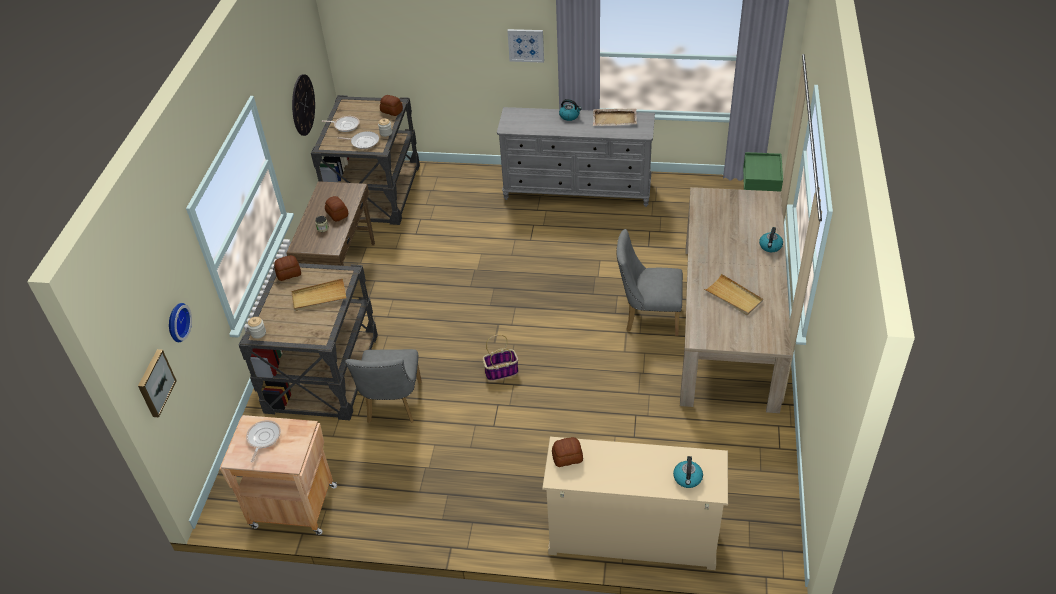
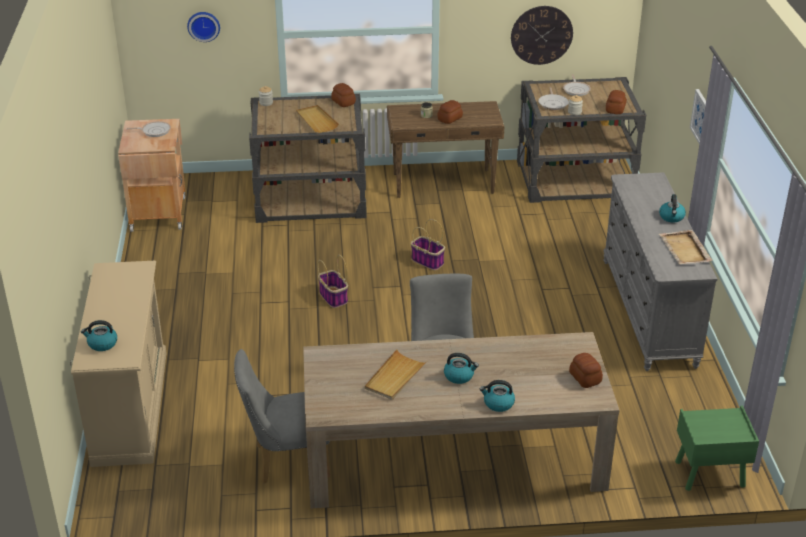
camera: 75 degrees right, 10 degrees down
picture [138,349,177,418] -> none
grey chair [345,349,422,423] -> grey chair moved to [234,349,330,484]
bread [552,437,583,467] -> bread moved to [569,353,603,388]
none -> basket [411,219,445,270]
none -> kettle [444,353,479,384]

